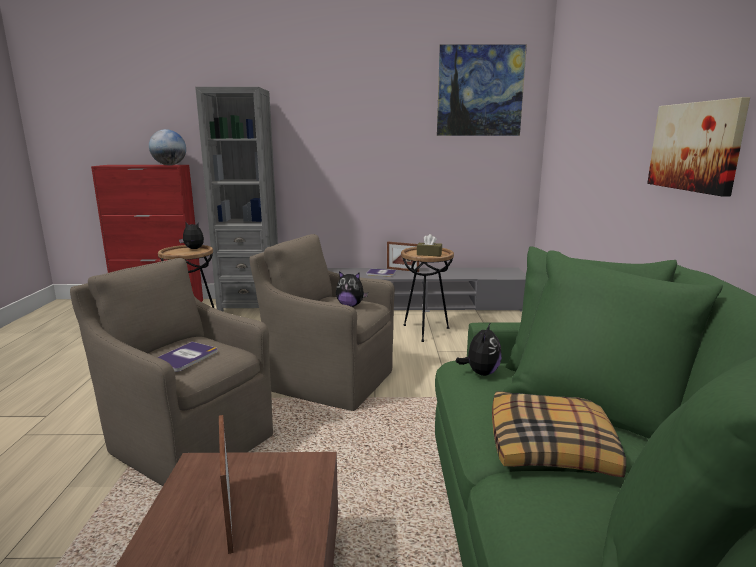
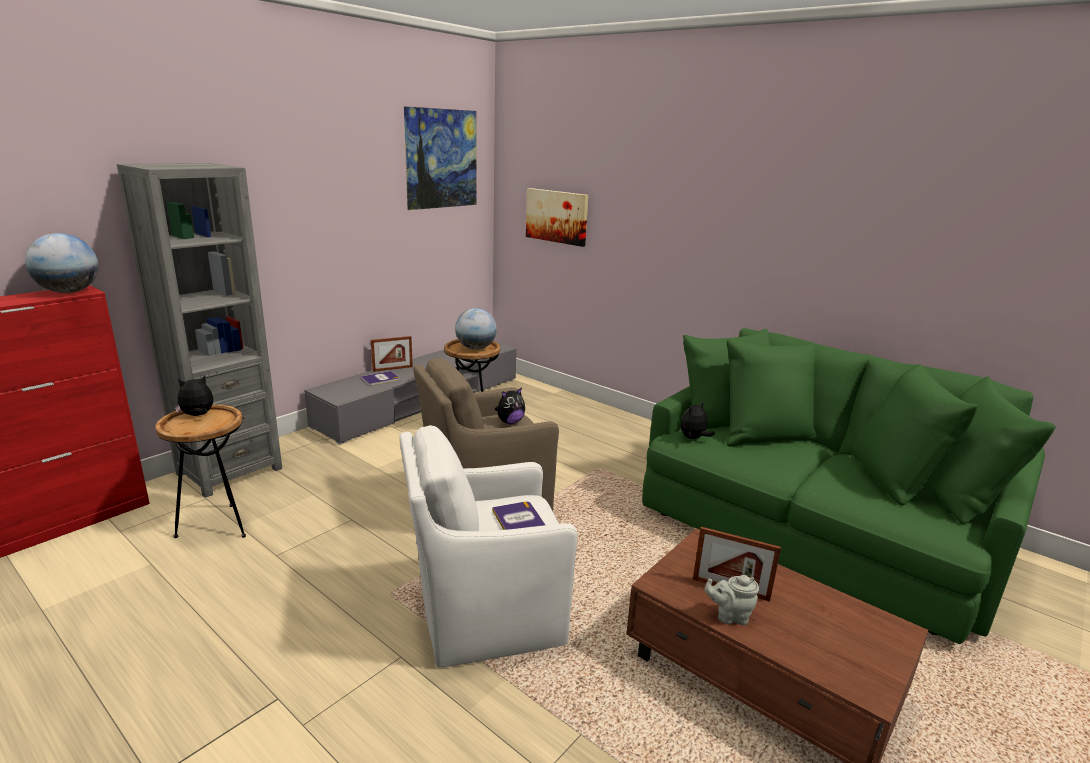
camera: 50 degrees left, 5 degrees up
brown armchair [70,258,273,486] -> white armchair [399,425,578,668]
brown tissue box [417,234,442,256] -> globe [455,308,497,350]
plush toy [456,322,501,376] -> plush toy turned 105 degrees counterclockwise [680,400,715,439]
pillow [492,391,626,477] -> none
picture [647,97,750,197] -> picture moved to [526,188,588,247]
none -> grey teapot [705,575,759,625]

